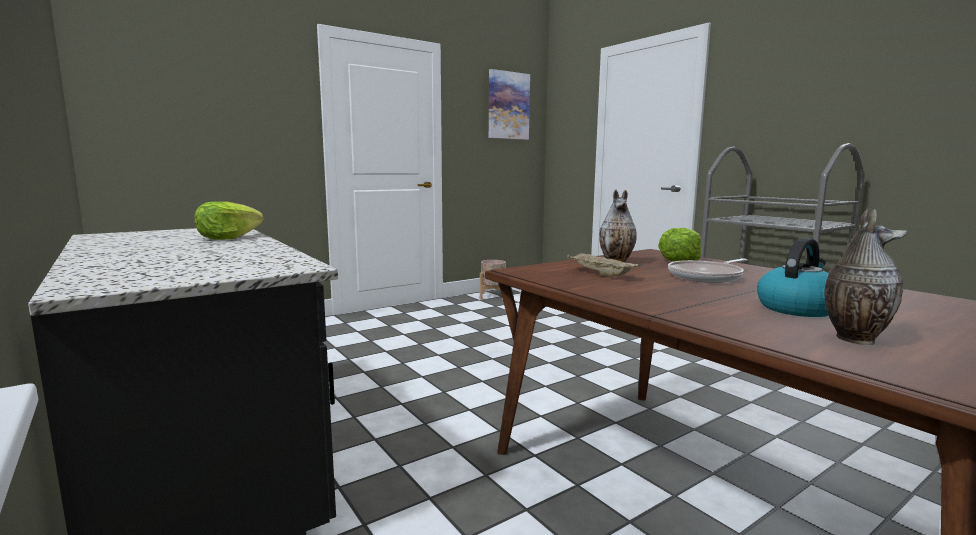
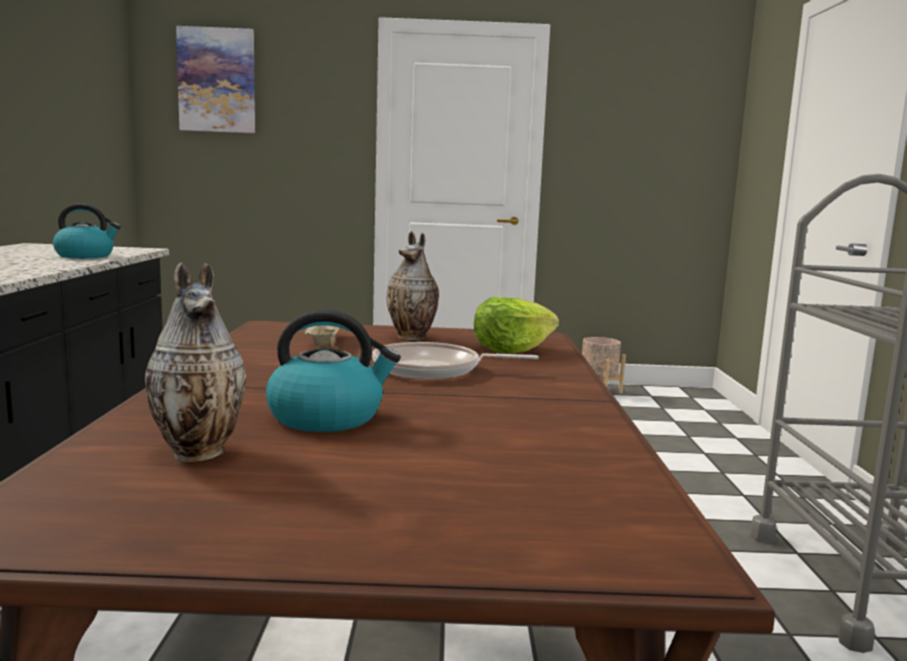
camera: 35 degrees right, 0 degrees up
lettuce [195,201,264,240] -> kettle [53,204,121,258]
picture [489,69,530,140] -> picture moved to [176,26,255,133]

